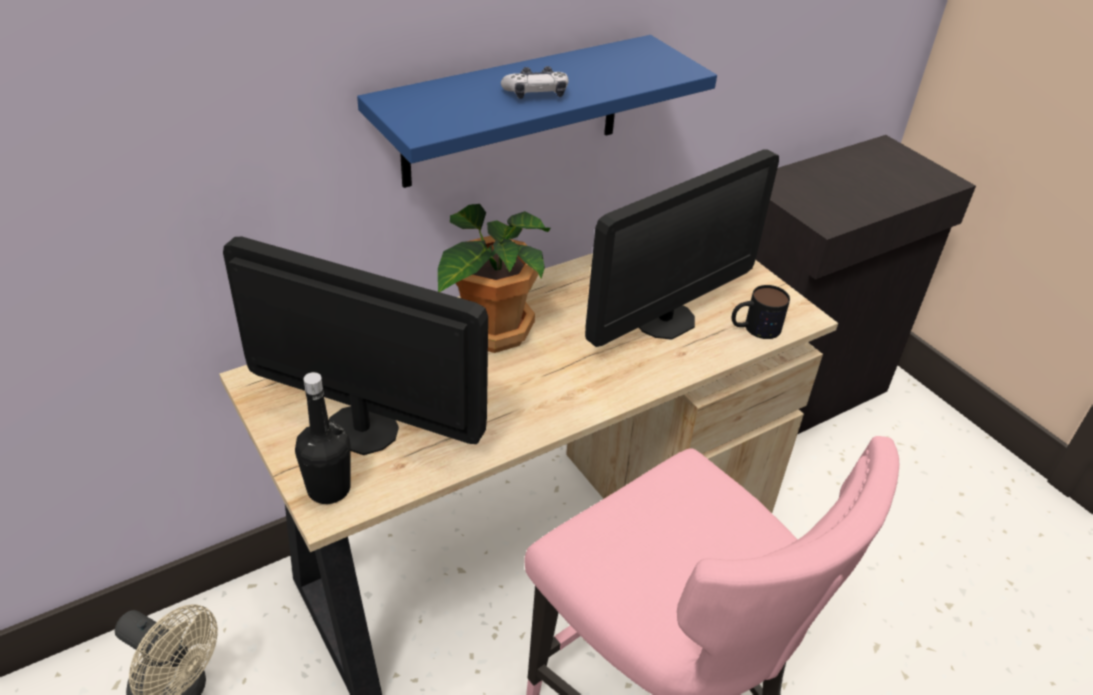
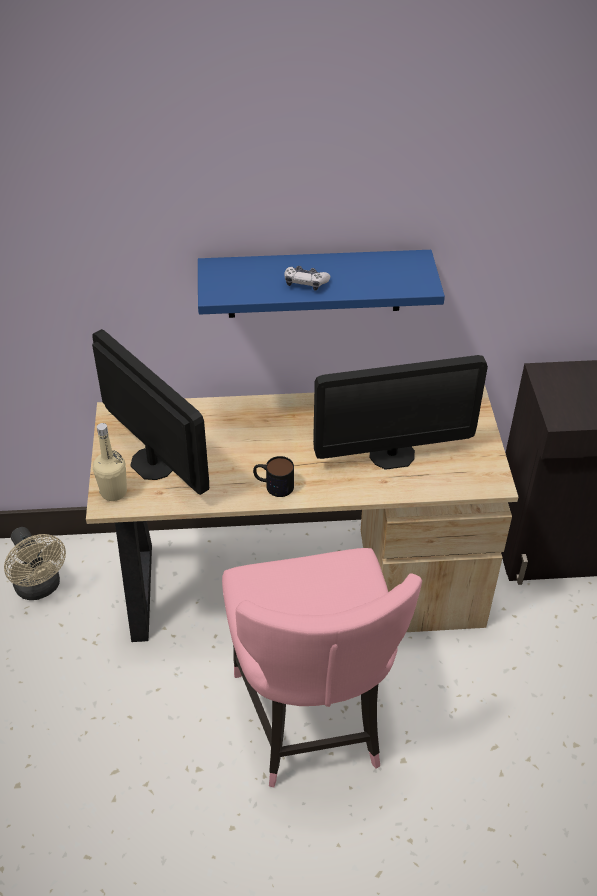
camera: 30 degrees right, 5 degrees up
black bottle [295,372,351,504] -> beige bottle [93,423,127,501]
potted plant [438,204,550,353] -> none
mug [732,285,790,339] -> mug moved to [253,456,294,497]

